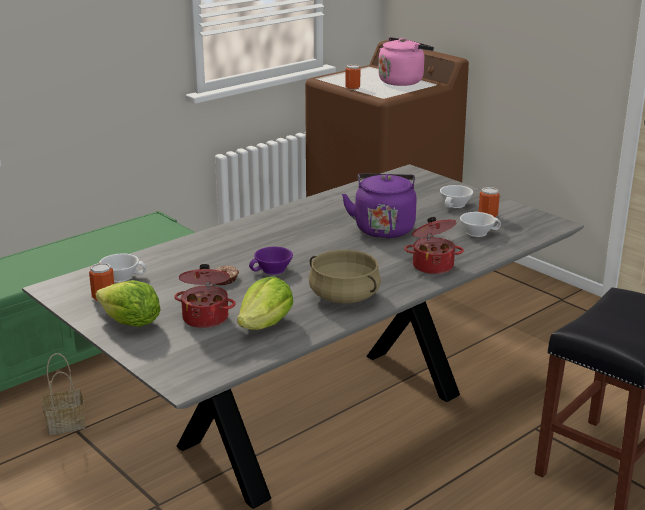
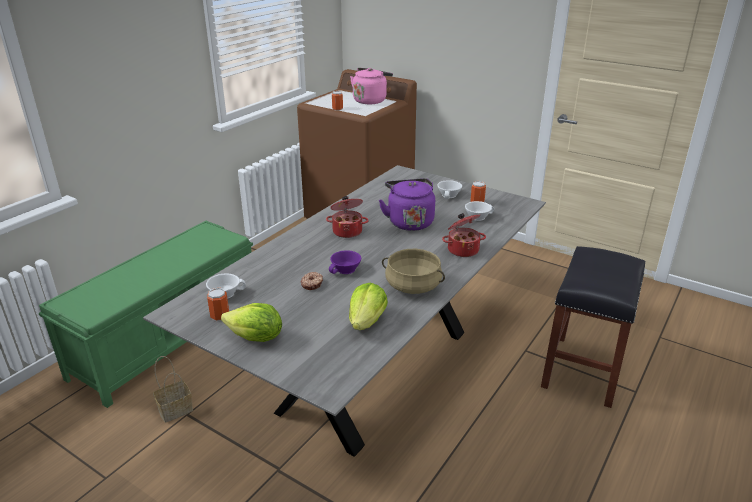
camera: 15 degrees left, 5 degrees up
cooking pot [174,264,236,328] -> cooking pot moved to [326,196,369,238]

